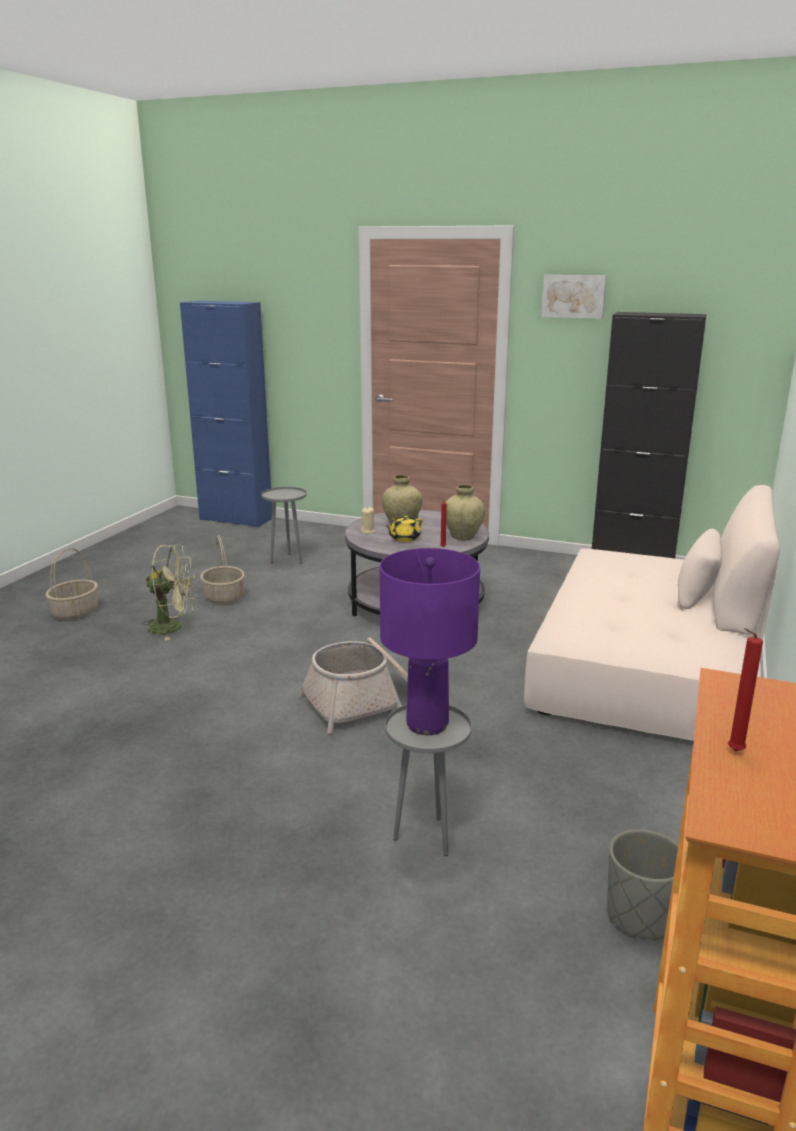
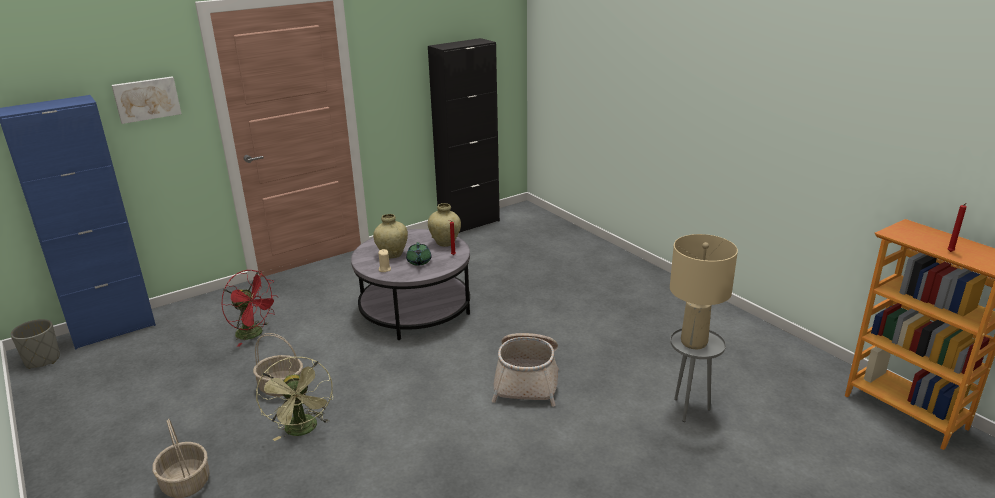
camera: 55 degrees left, 5 degrees up
green fan [142,545,197,641] -> green fan turned 120 degrees clockwise [256,357,333,441]
grey side table [261,487,307,564] -> red fan [221,270,278,347]
purple table lamp [380,548,480,735] -> beige table lamp [670,234,738,349]
yellow teapot [386,515,423,542] -> green teapot [406,242,432,266]
beige sofa [524,485,780,741] -> none
picture [541,275,607,319] -> picture moved to [112,77,181,124]
grey planter [607,829,678,940] -> grey planter moved to [10,319,60,369]

